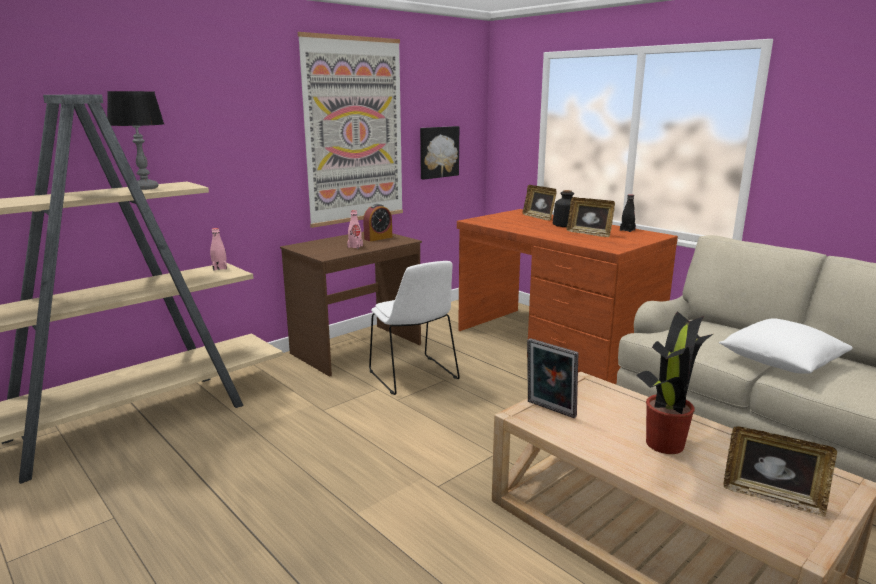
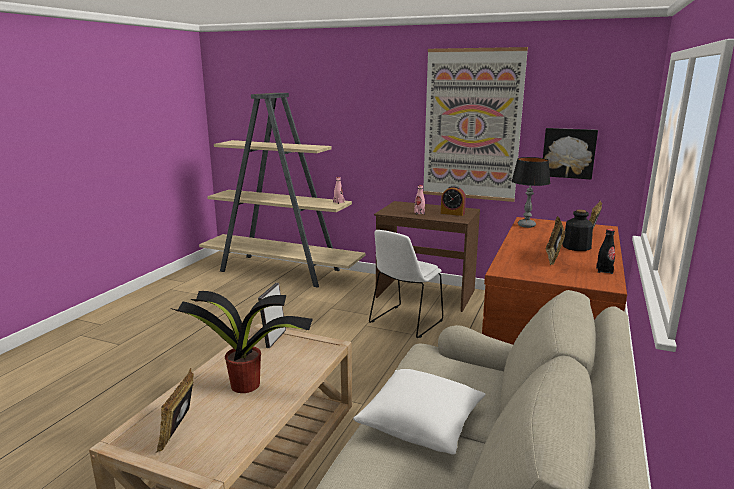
camera: 65 degrees right, 0 degrees up
table lamp [107,91,164,190] -> table lamp moved to [512,157,550,228]

